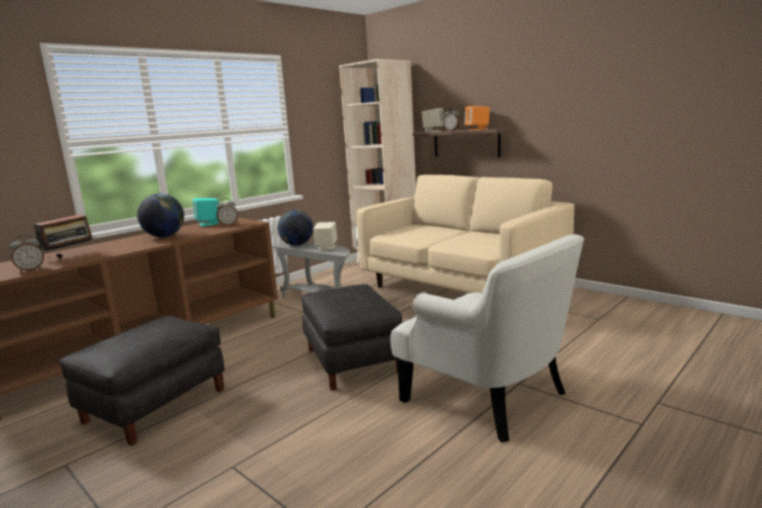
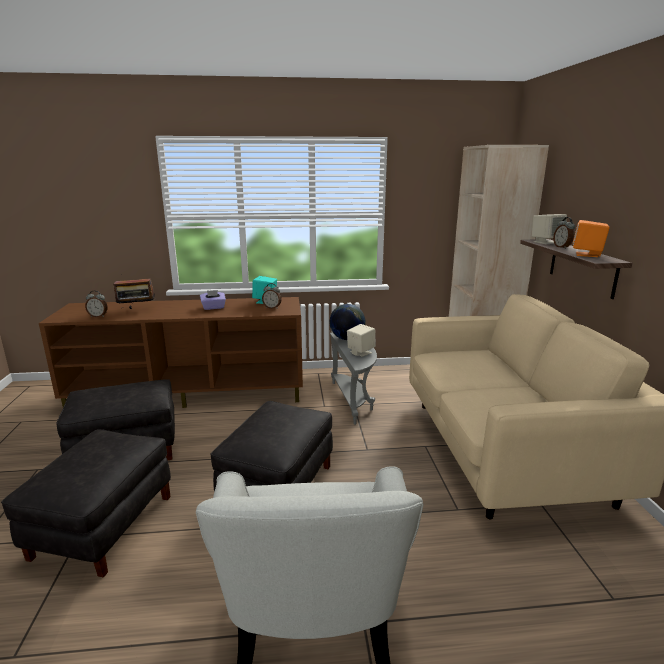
camera: 40 degrees right, 5 degrees up
globe [137,194,184,237] -> purple tissue box [200,290,226,310]
none -> black ottoman [1,429,171,577]

